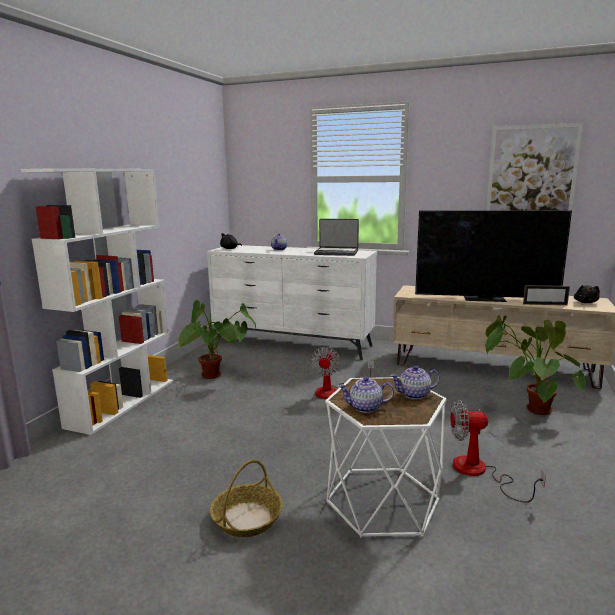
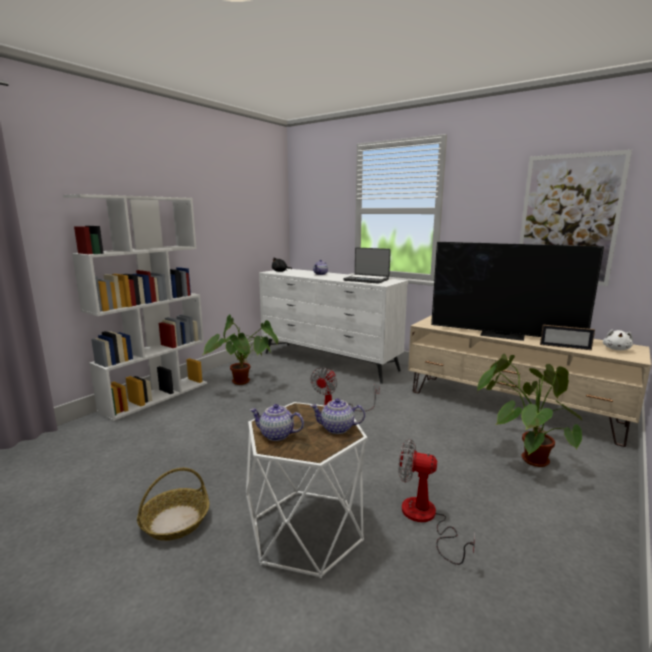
camera: 15 degrees right, 0 degrees up
black plush toy [574,285,600,303] -> white plush toy [603,329,633,350]

